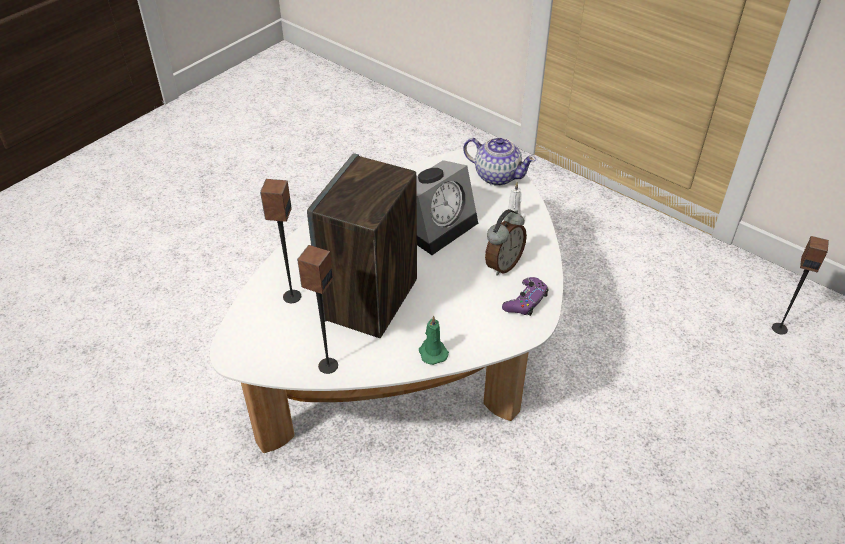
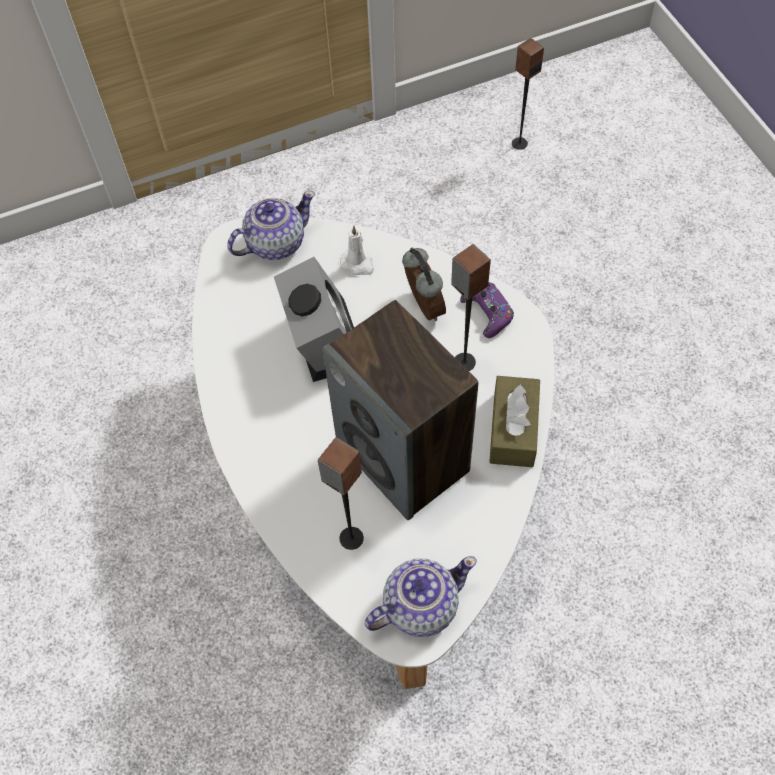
camera: 60 degrees left, 15 degrees up
speaker [297,245,338,374] -> speaker moved to [451,244,491,371]
green candle [419,315,449,365] -> brown tissue box [489,376,540,467]
none -> teapot [365,556,477,637]

